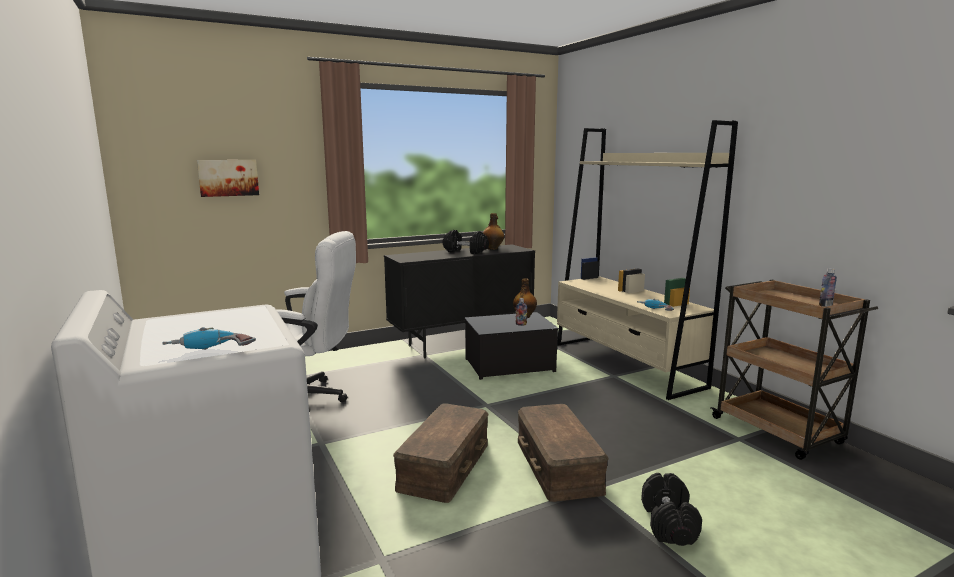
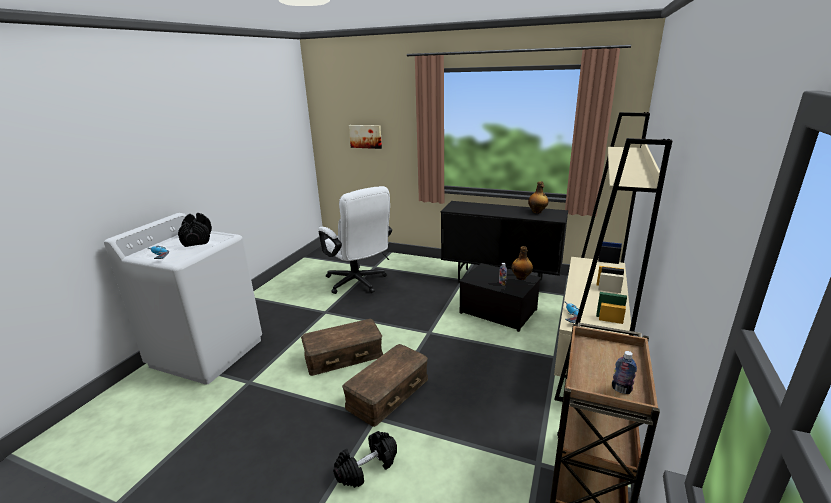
camera: 50 degrees right, 10 degrees up
black dumbbell [443,230,489,254] -> black dumbbell moved to [178,213,212,247]

